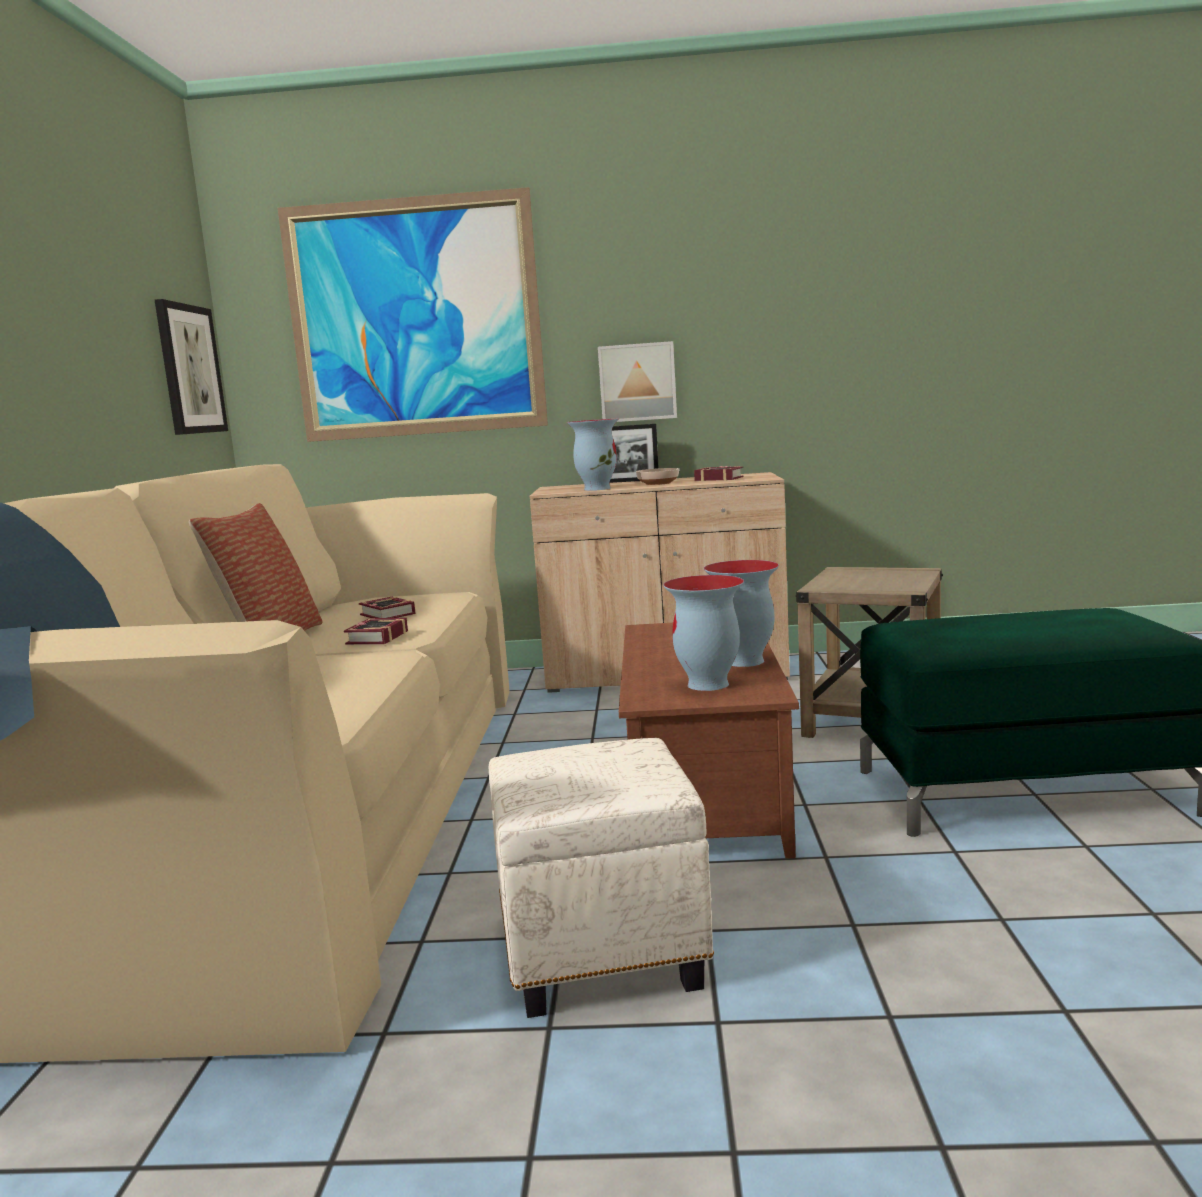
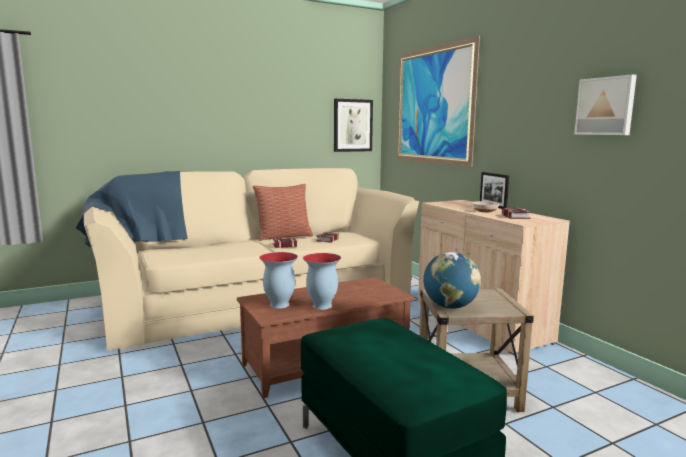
camera: 60 degrees right, 0 degrees up
white ottoman [489,738,714,1018] -> none
vase [567,419,618,491] -> none
picture [598,341,677,422] -> picture moved to [574,74,637,135]
none -> globe [423,252,481,309]

